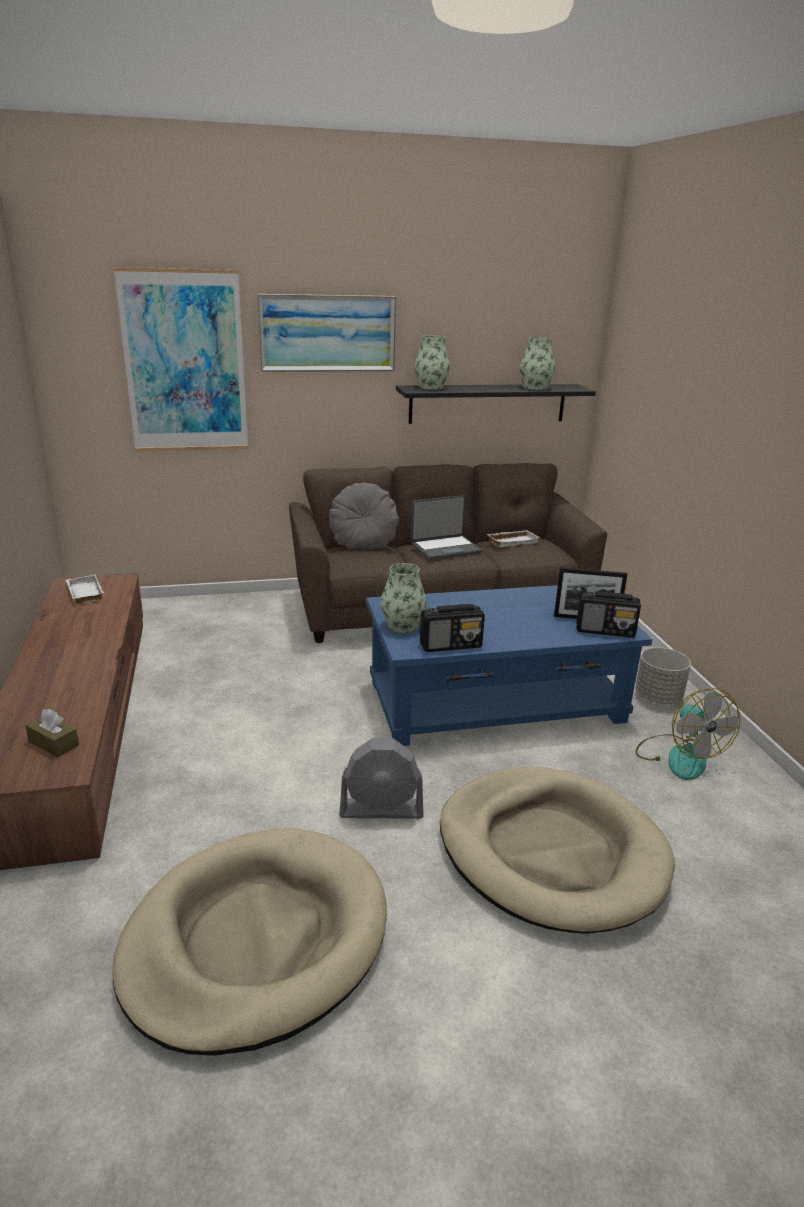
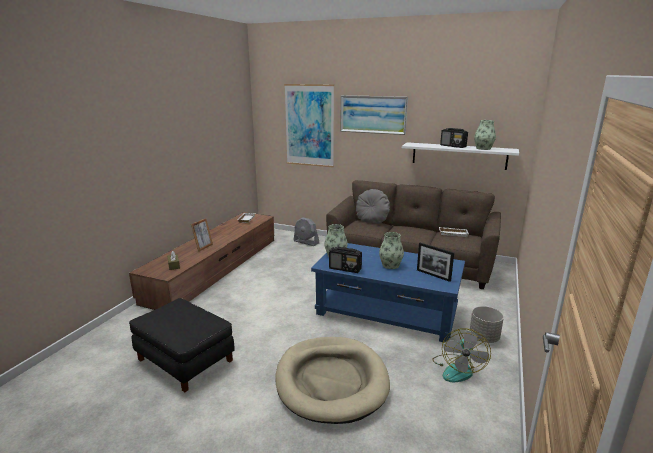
camera: 35 degrees right, 5 degrees down
beige dog bed [112,828,387,1056] -> black ottoman [129,298,235,392]
grey fan [339,738,424,819] -> grey fan moved to [293,217,319,246]
black shelf [396,384,596,424] -> white shelf [402,142,519,170]
laptop [411,495,482,560] -> none
vase [414,335,450,390] -> vase moved to [379,232,404,269]
radio [577,591,641,638] -> radio moved to [440,128,468,148]
none -> picture frame [191,218,213,252]

